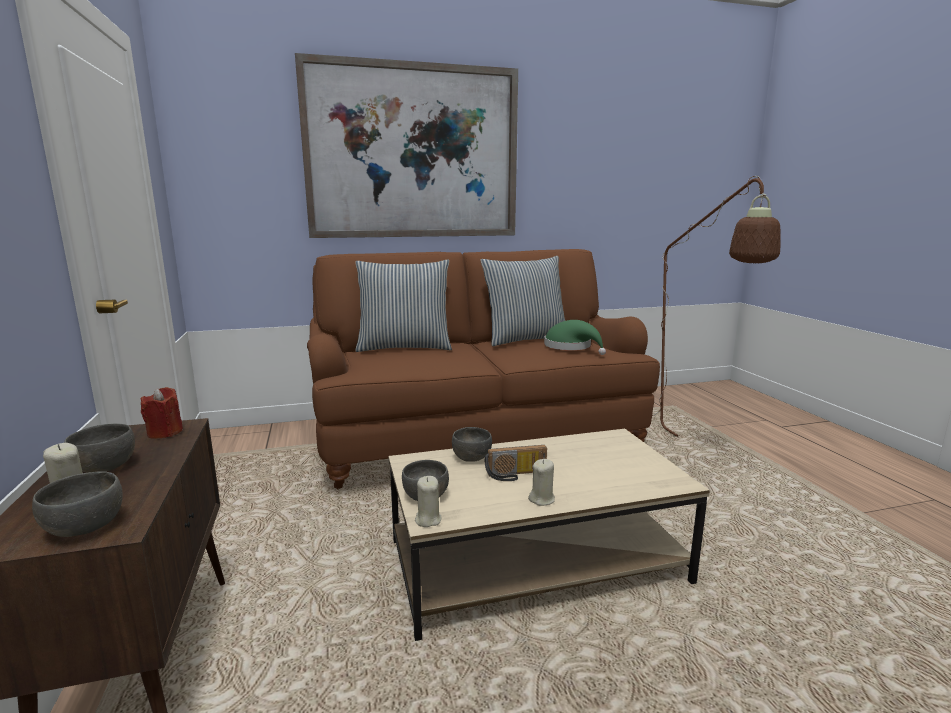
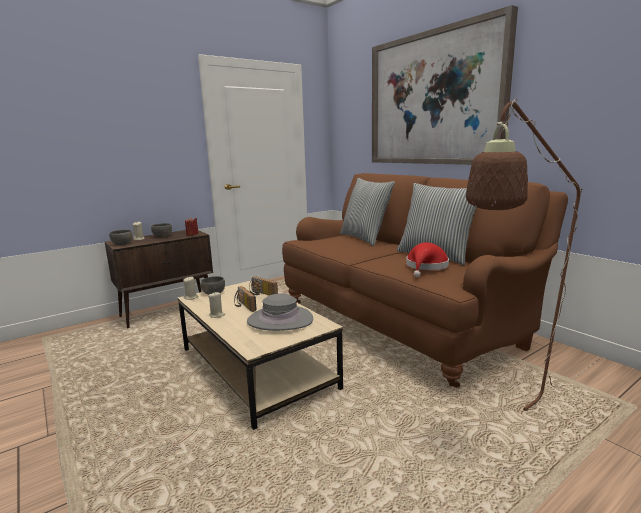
camera: 70 degrees right, 0 degrees up
grey bowl [452,427,492,462] -> radio [249,276,278,295]
green hat [544,320,606,355] -> red hat [406,242,449,277]
none -> grey hat [247,294,313,331]

